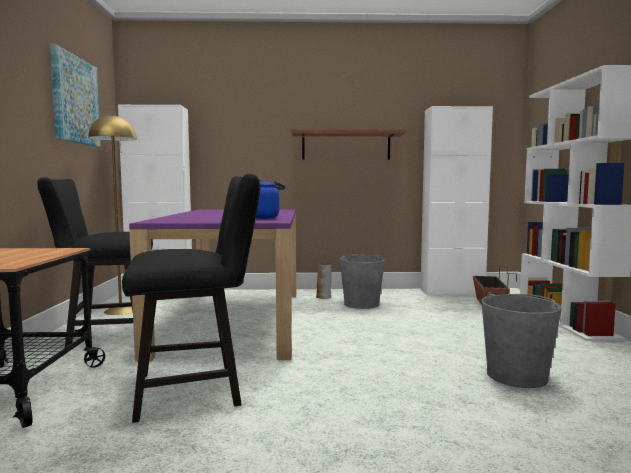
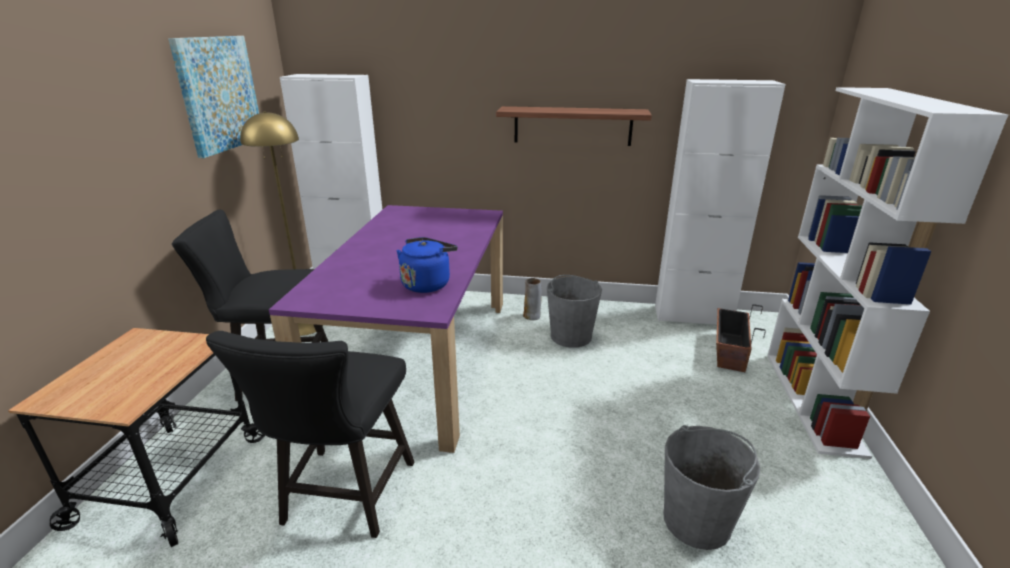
camera: 10 degrees right, 20 degrees up
black chair [122,174,261,423] -> black chair turned 105 degrees clockwise [206,331,414,538]

